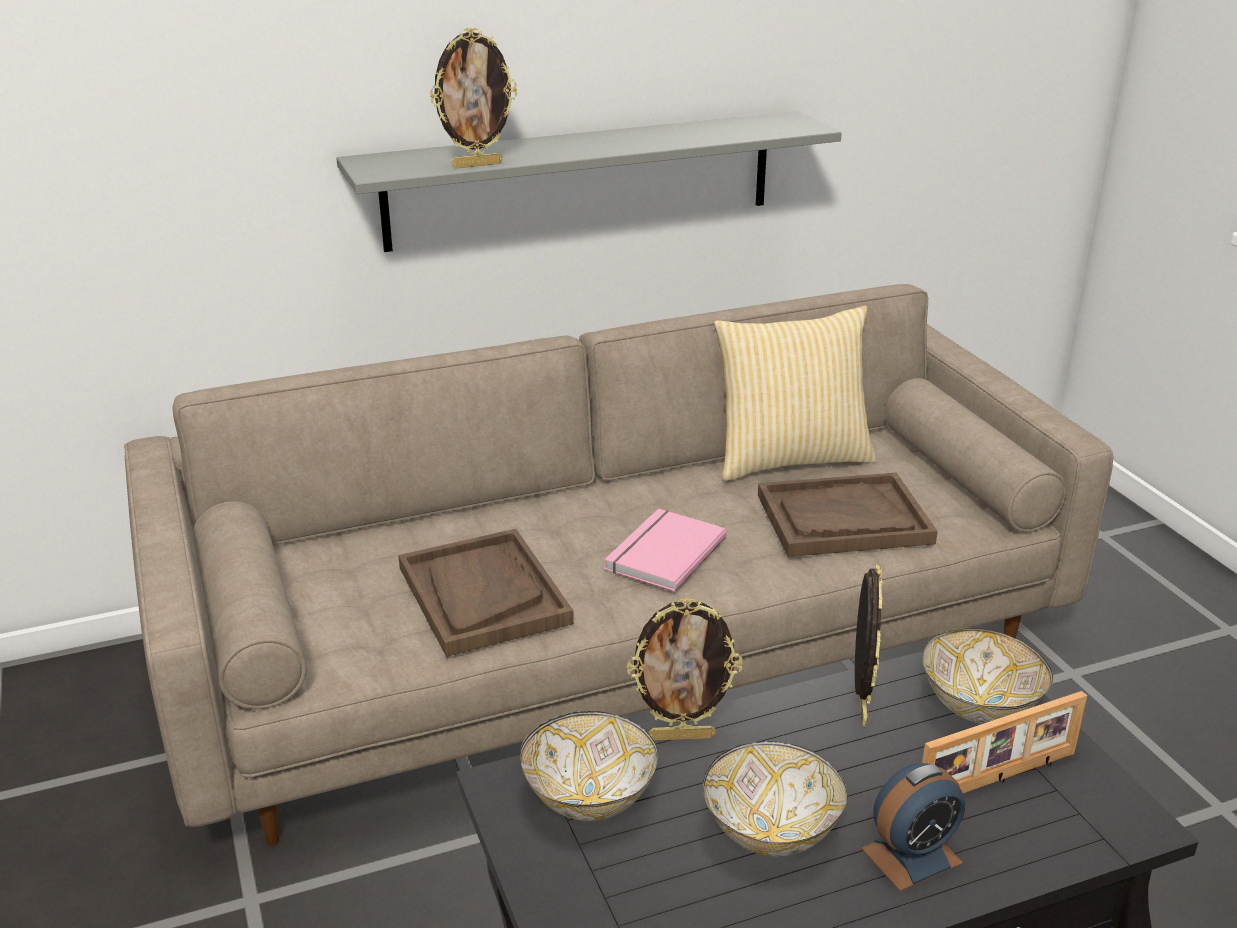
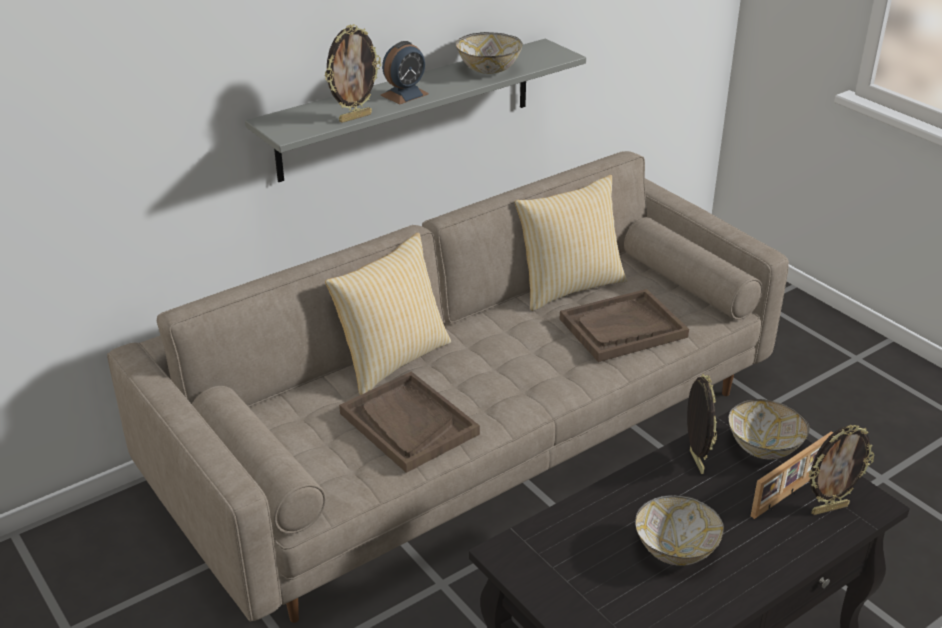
camera: 15 degrees left, 5 degrees up
bowl [520,711,658,821] -> bowl moved to [455,32,523,74]
pink book [605,508,727,592] -> none
picture frame [627,598,743,741] -> picture frame moved to [808,425,874,515]
alarm clock [861,763,965,891] -> alarm clock moved to [381,41,429,105]
none -> pillow [325,233,451,395]

